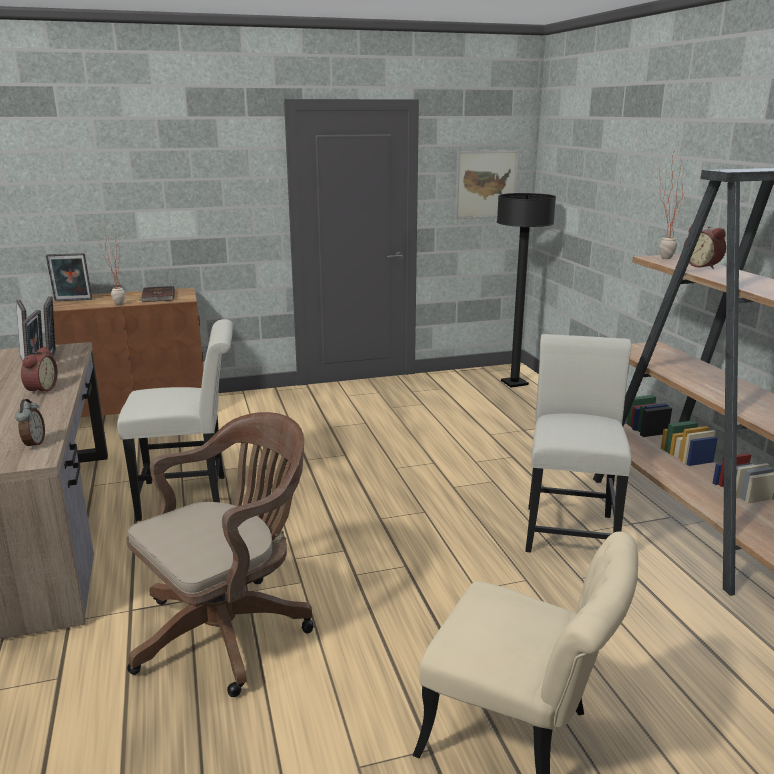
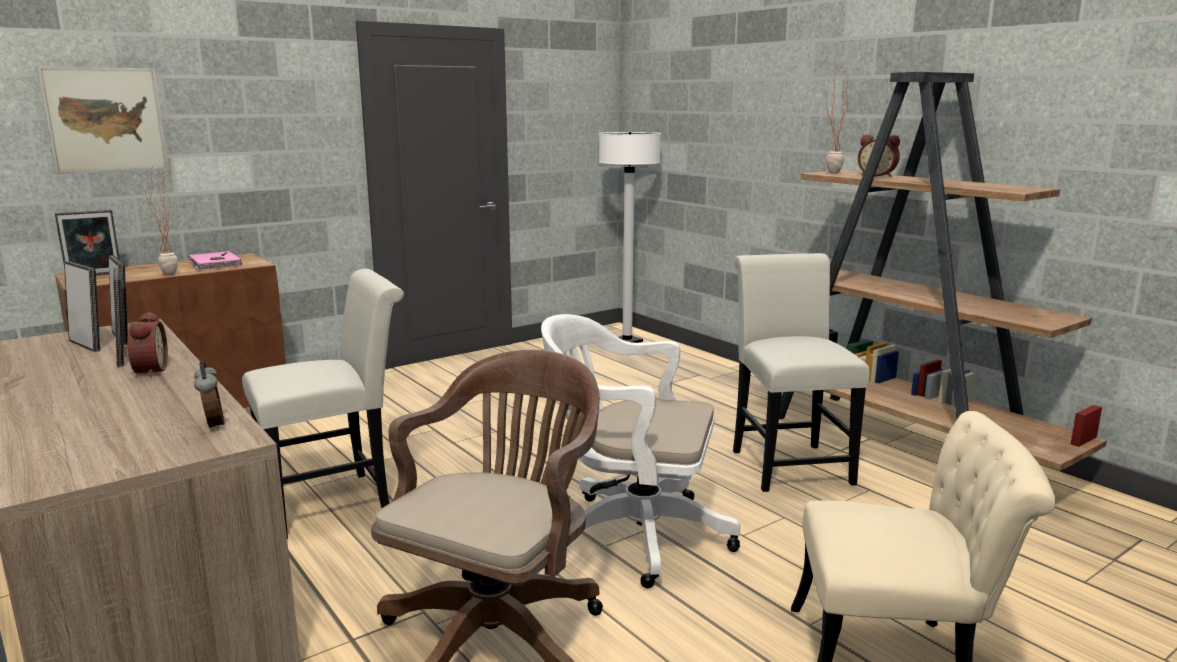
camera: 20 degrees left, 5 degrees down
brown book [139,286,175,302] -> pink book [188,251,242,271]
picture [455,150,519,219] -> picture moved to [37,66,169,174]
black floor lamp [497,193,556,387] -> white floor lamp [599,132,661,343]
none -> white office chair [541,314,740,588]

